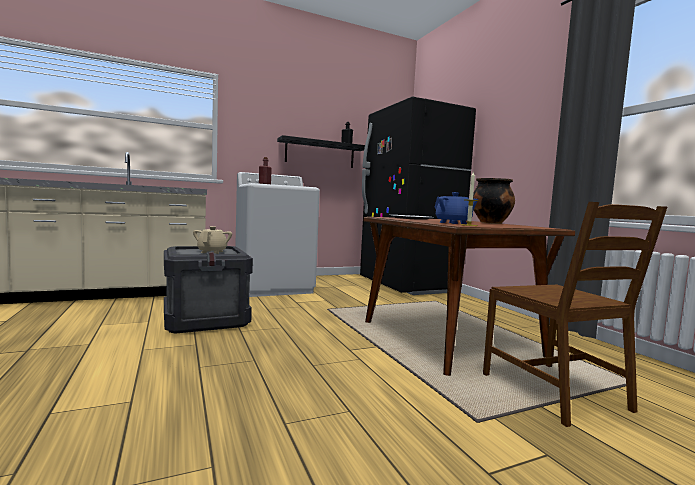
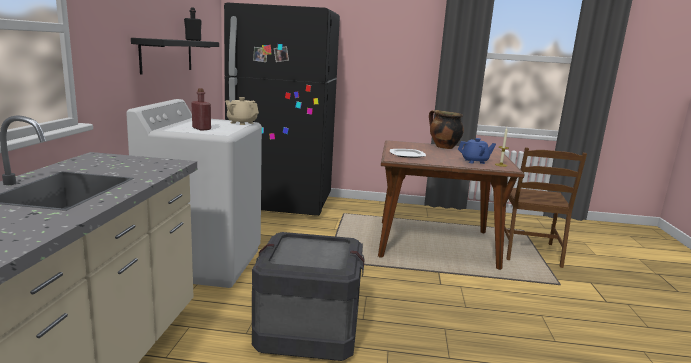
camera: 60 degrees left, 10 degrees up
beige teapot [193,226,232,254] -> beige teapot moved to [225,97,259,125]
brown chair [483,202,667,427] -> brown chair turned 90 degrees clockwise [504,147,587,268]

